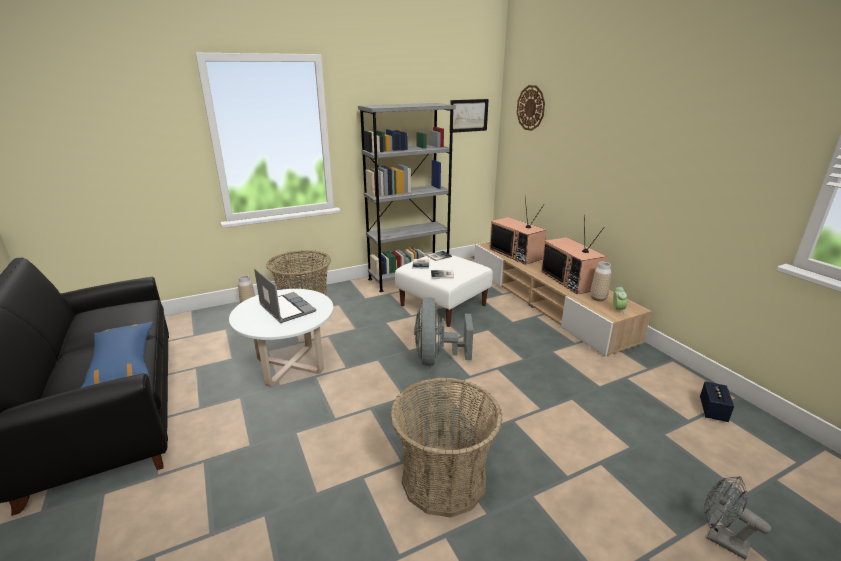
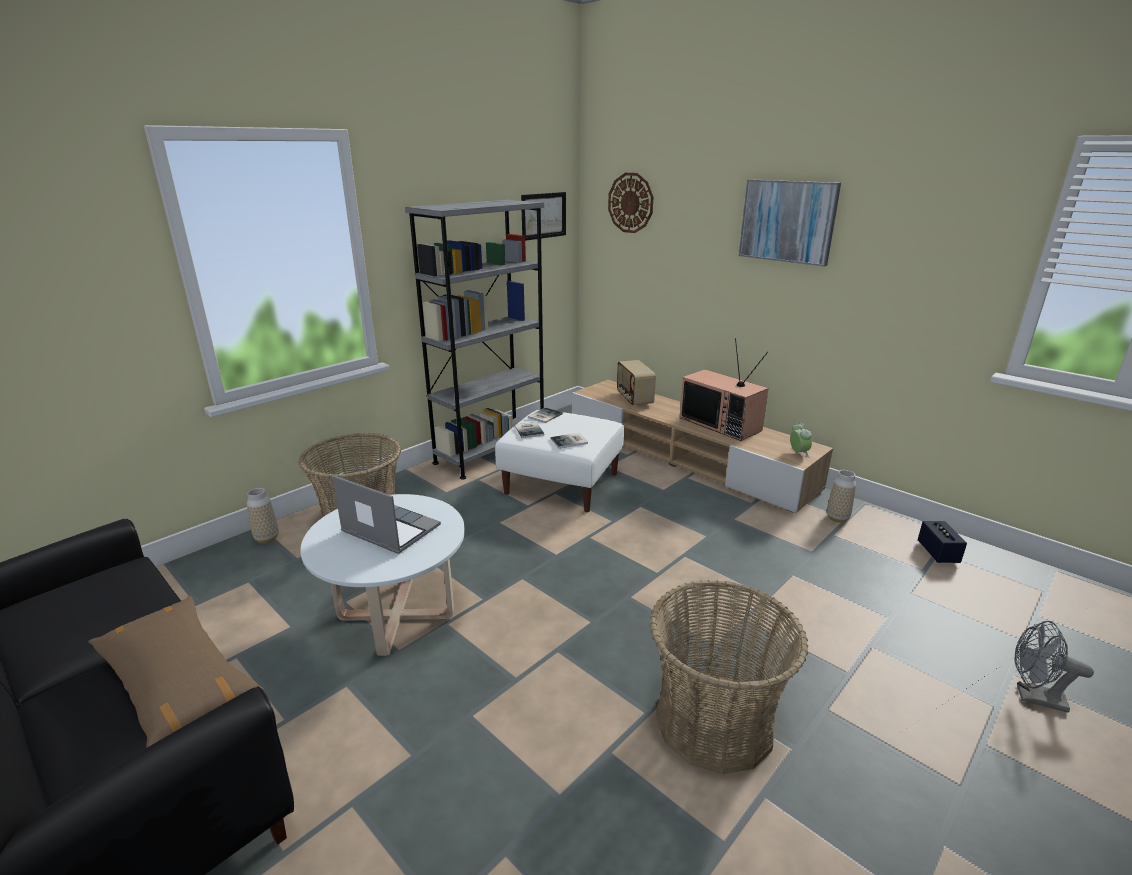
camera: 20 degrees left, 0 degrees up
blue pillow [81,322,153,388] -> brown pillow [88,596,264,748]
grey fan [414,297,473,366] -> none
television [489,195,546,265] -> radio [617,360,656,406]
vase [590,262,611,301] -> vase moved to [827,470,856,523]
none -> picture [739,179,841,267]

